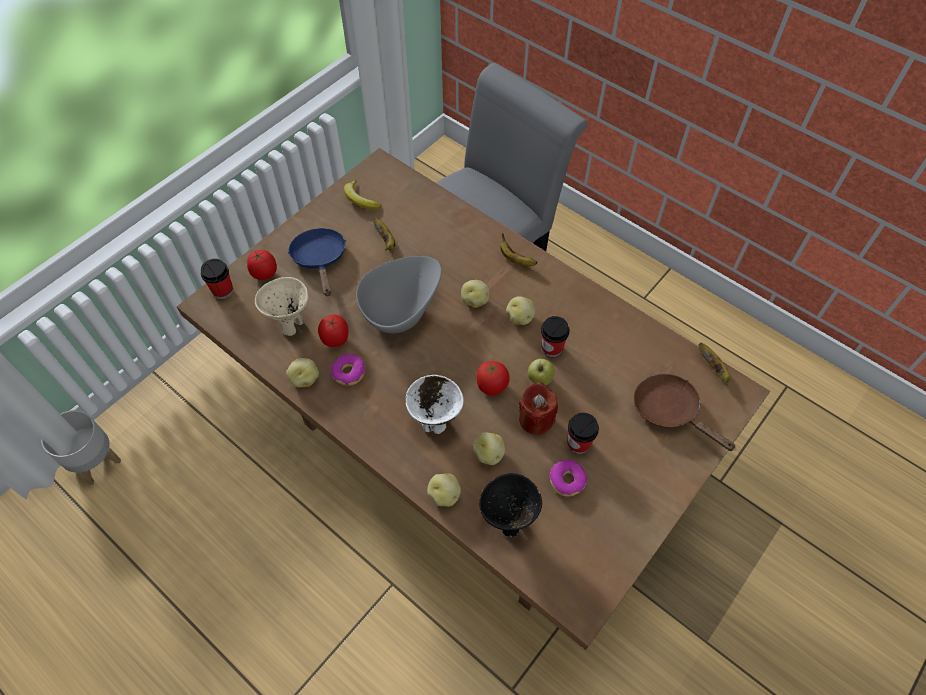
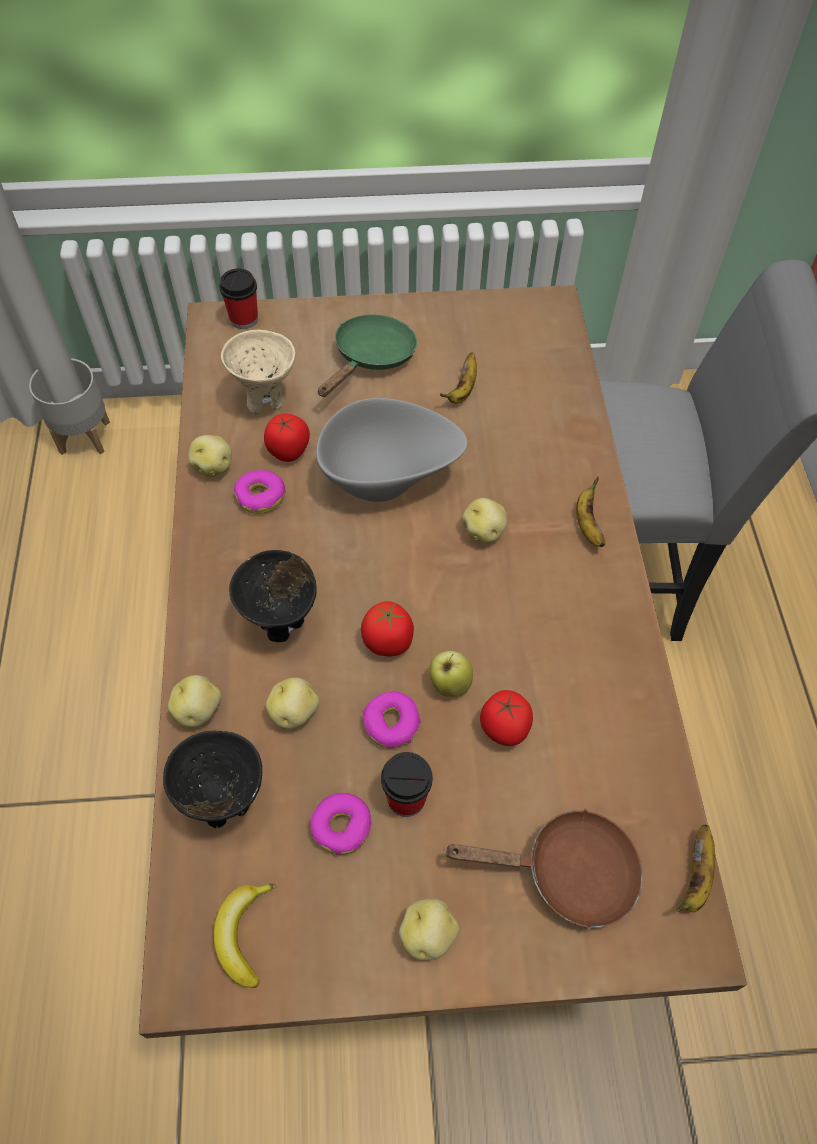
camera: 45 degrees right, 0 degrees up
tomato [247,250,277,280] -> tomato moved to [480,690,533,746]
blue frying pan [288,228,346,296] -> green frying pan [318,314,417,397]
banana [344,180,381,210] -> banana moved to [213,883,276,988]
white bowl [406,375,464,434] -> black bowl [229,550,317,642]
potato [506,296,535,325] -> potato moved to [399,899,459,960]
red candle [519,382,558,435] -> donut [363,691,421,748]
cup [541,316,570,357] -> none
brown frying pan [634,374,736,451] -> brown frying pan turned 90 degrees clockwise [443,808,643,930]

